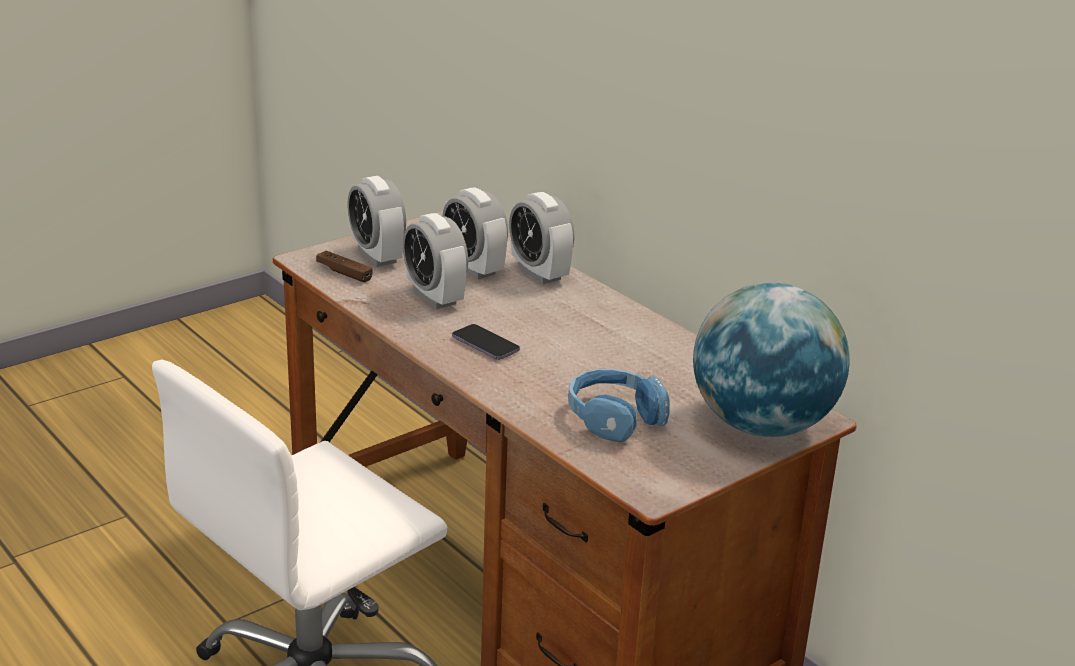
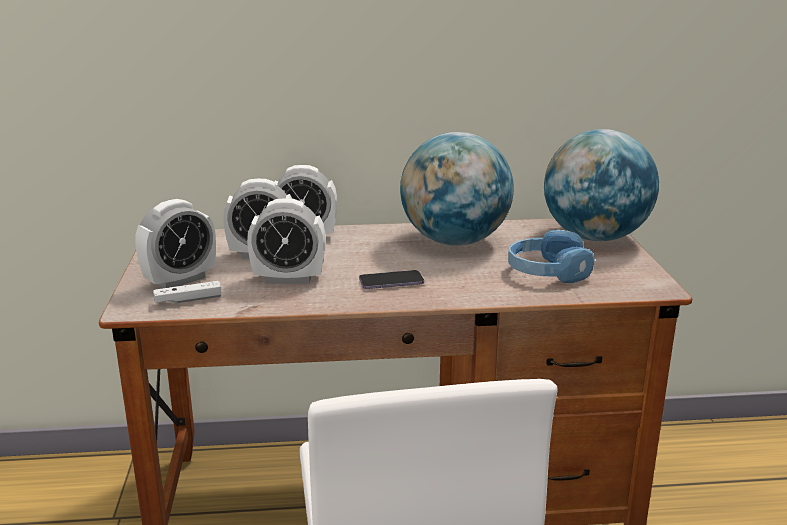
camera: 55 degrees left, 5 degrees down
brown game controller [316,251,372,282] -> white game controller [153,281,221,304]
alarm clock [347,176,406,267] -> alarm clock turned 45 degrees counterclockwise [135,199,216,288]
none -> globe [400,132,514,246]

